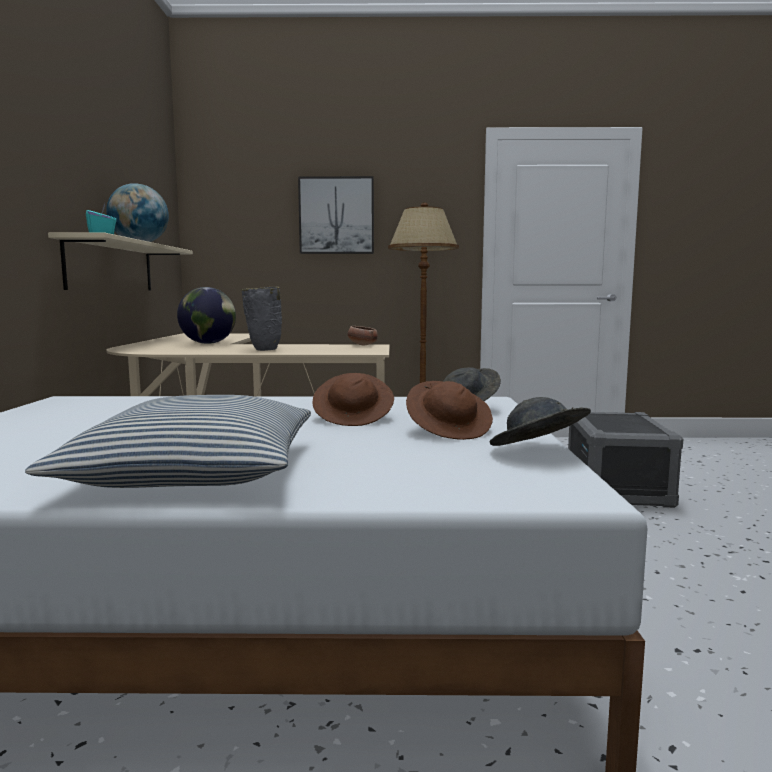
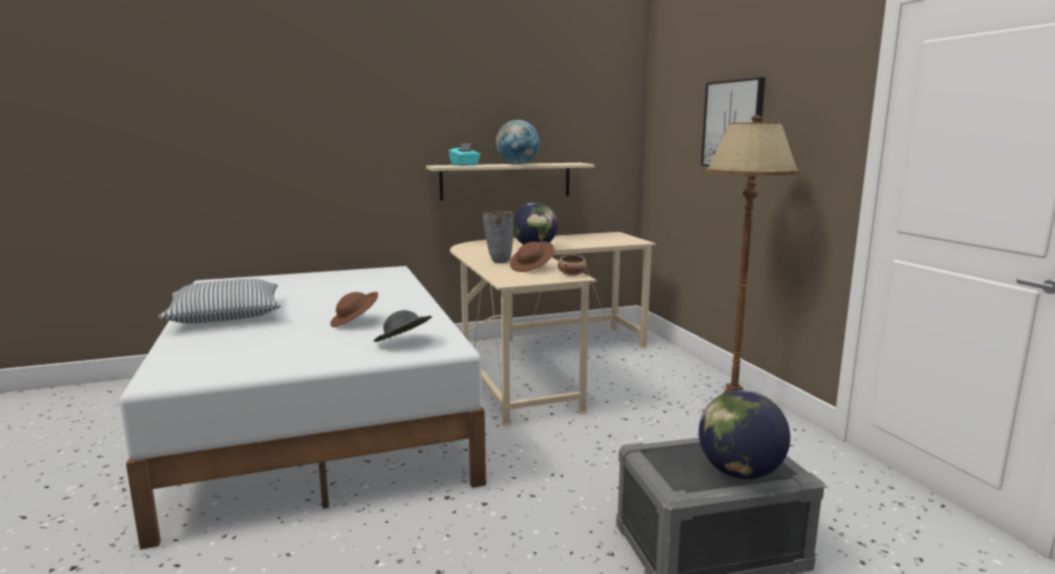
camera: 70 degrees right, 5 degrees up
brown hat [406,381,493,440] -> brown hat moved to [510,241,554,272]
grey hat [490,397,591,446] -> none
none -> globe [699,390,790,479]

